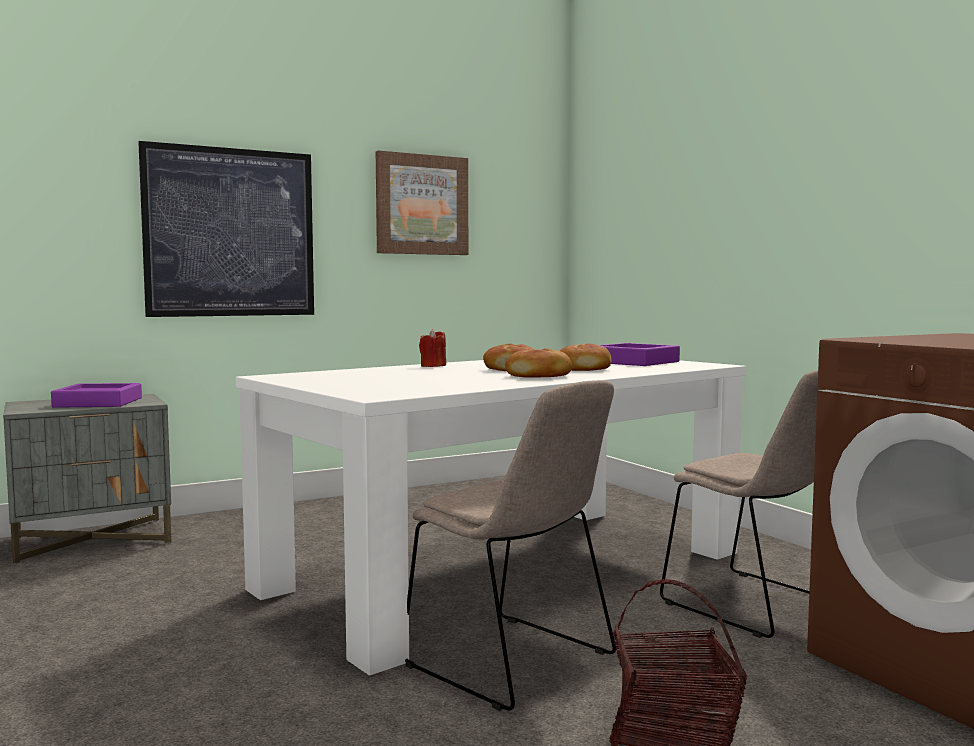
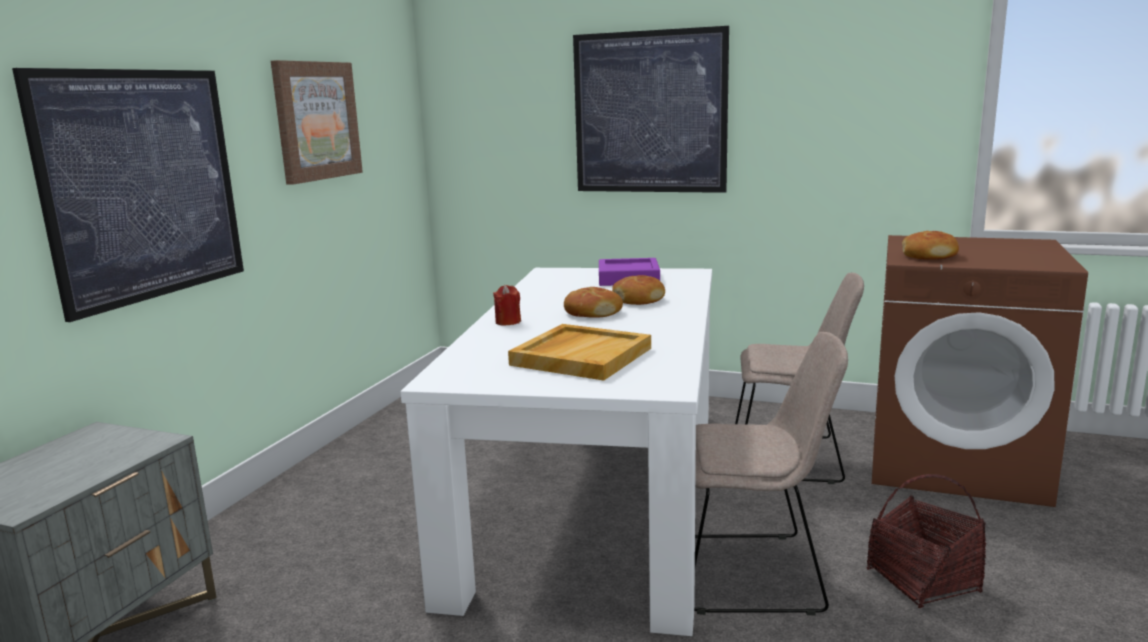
camera: 40 degrees left, 10 degrees up
purple tray [51,383,142,408] -> none
bread [505,348,572,378] -> bread moved to [902,231,959,260]
none -> beige tray [508,324,651,381]
none -> picture [573,26,729,193]

